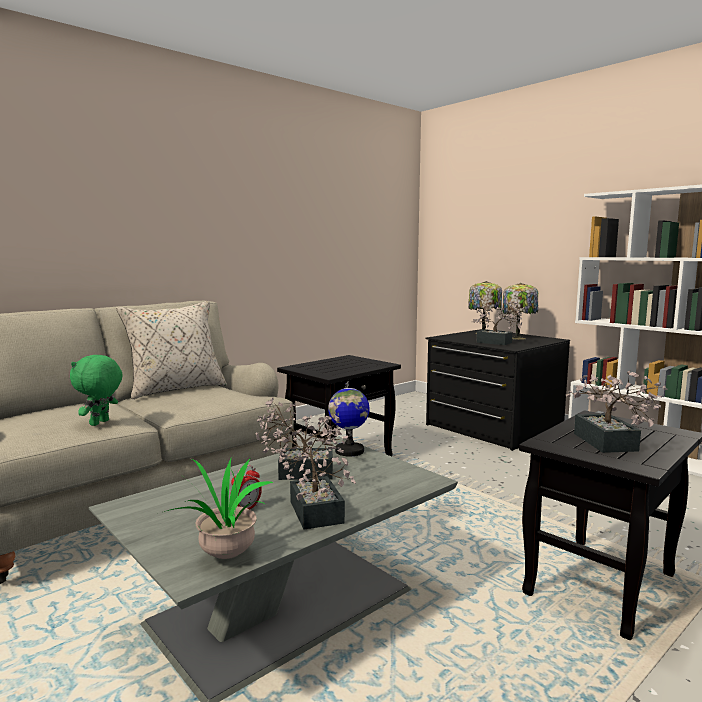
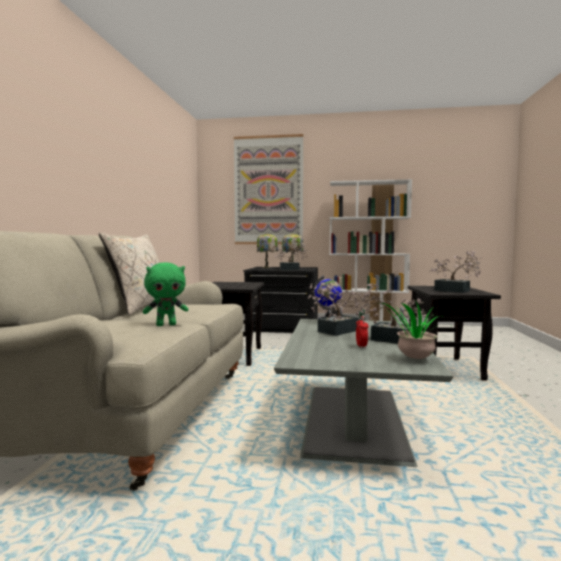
camera: 40 degrees left, 5 degrees down
green plush toy [70,355,123,426] -> green plush toy turned 90 degrees counterclockwise [143,263,189,326]
none -> picture [234,134,303,244]

